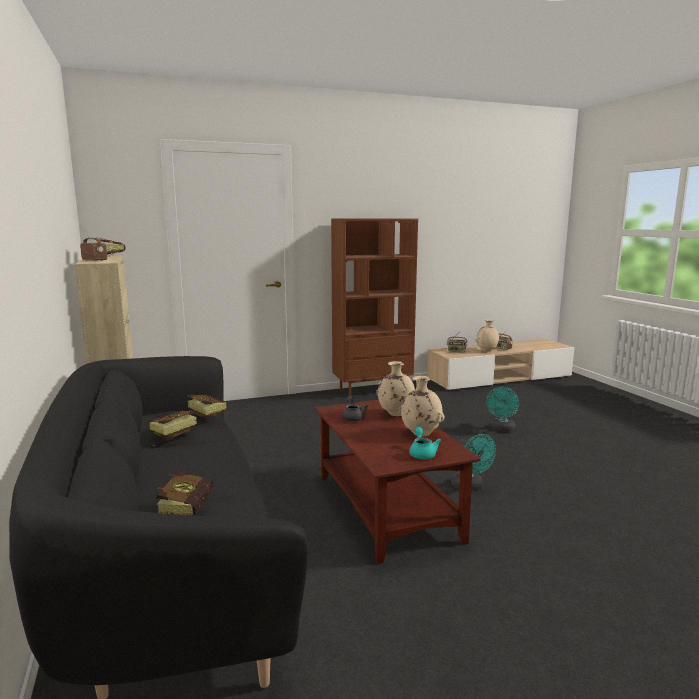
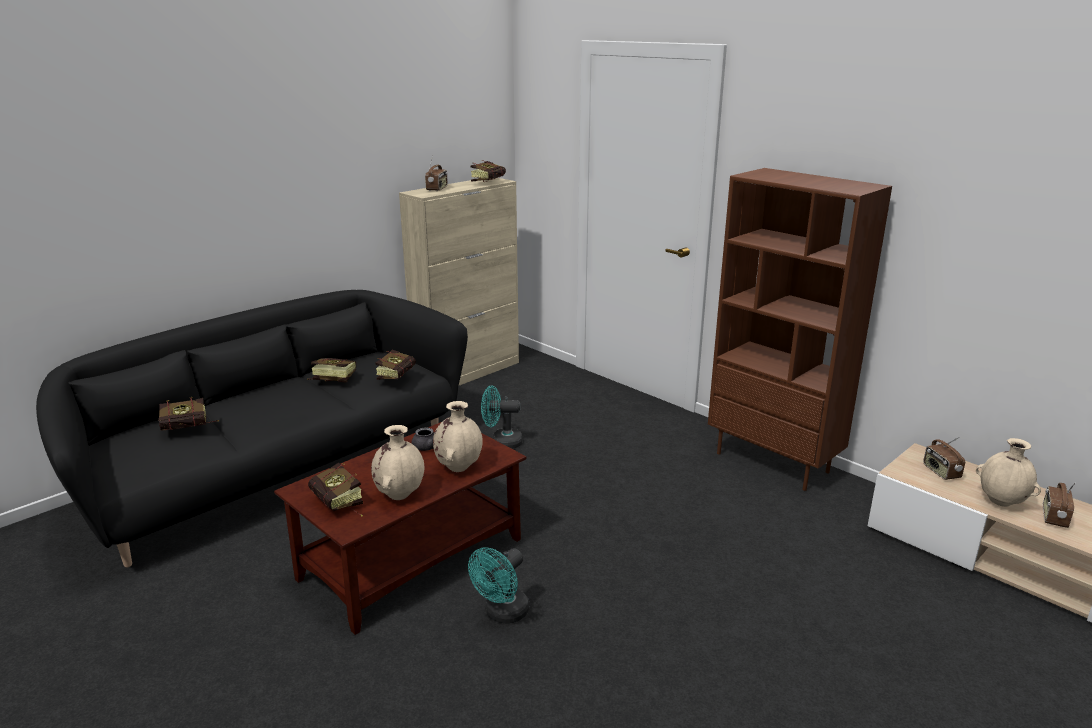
camera: 65 degrees right, 10 degrees up
turquoise teapot [409,427,441,459] -> book [308,463,363,517]
turquoise fan [486,387,519,432] -> turquoise fan moved to [481,386,523,449]

